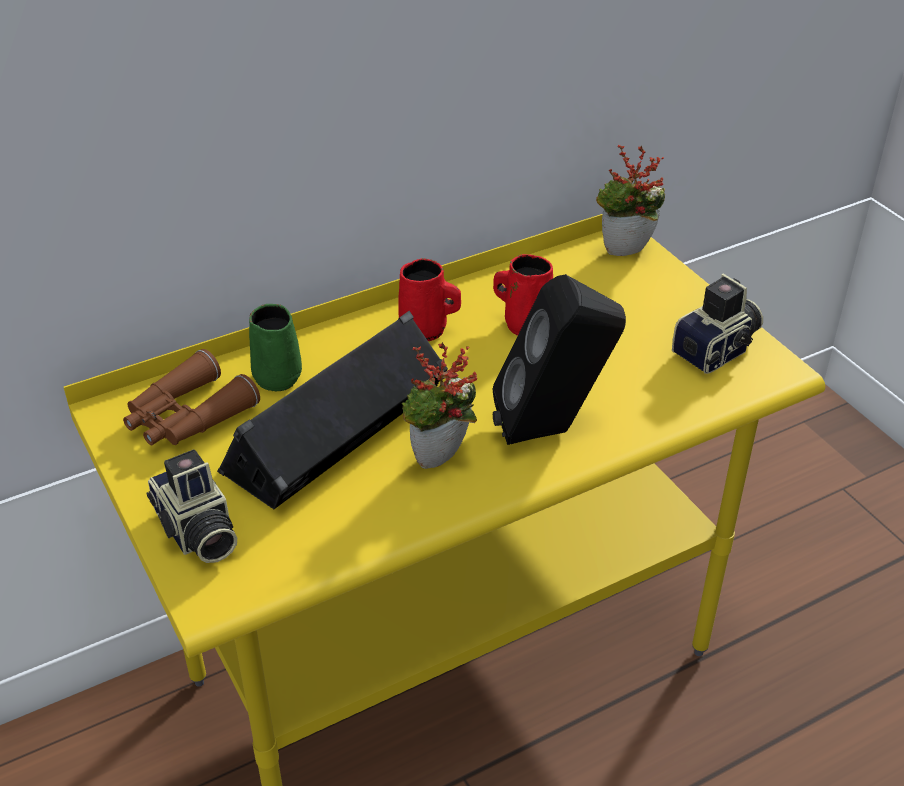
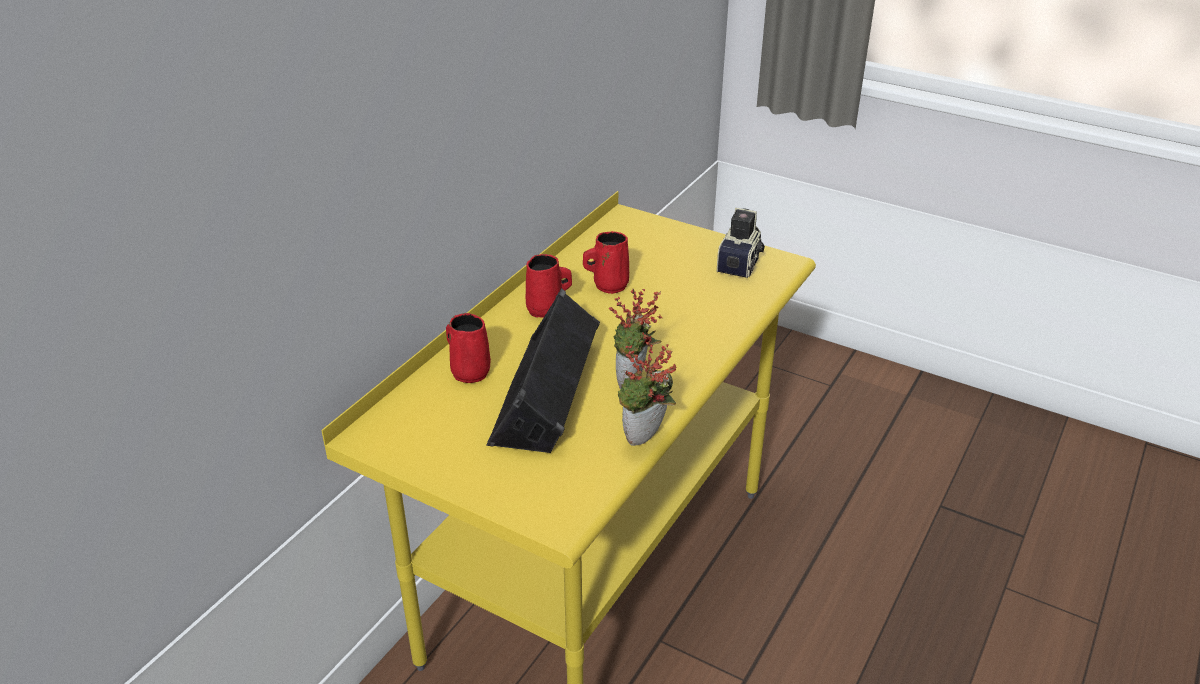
camera: 30 degrees left, 5 degrees down
brown binoculars [123,349,260,445] -> none
camera [146,449,237,563] -> none
green mug [249,304,302,391] -> red mug [446,313,491,383]
black speaker [493,274,626,445] -> none
potted plant [596,145,665,256] -> potted plant moved to [618,341,676,446]

